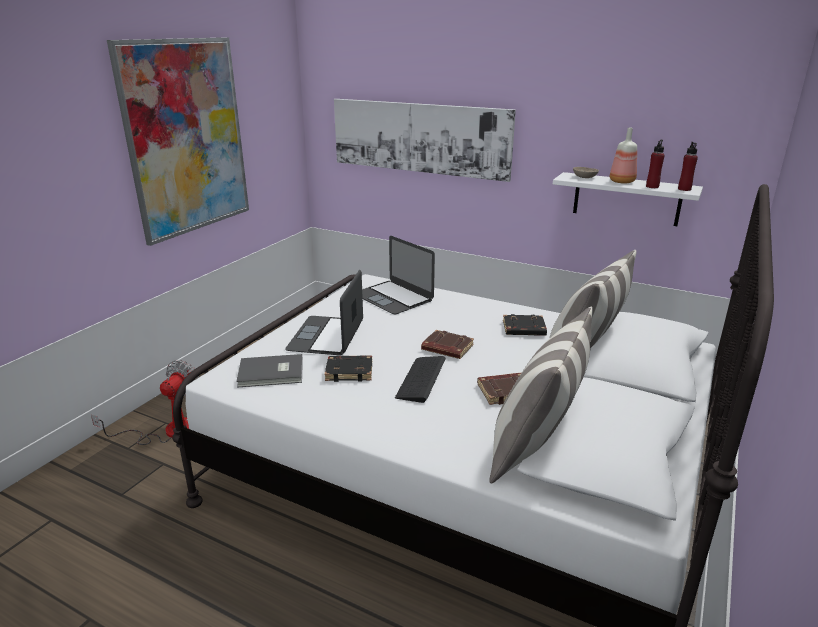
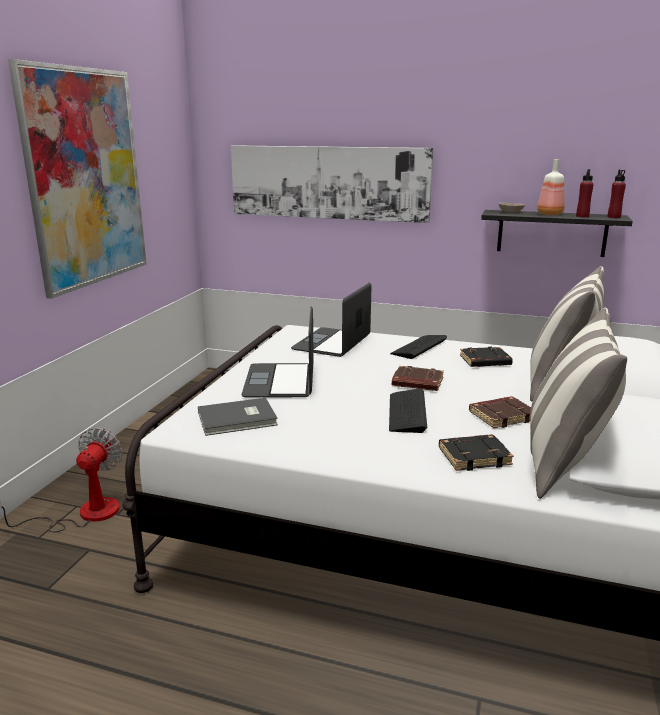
camera: 10 degrees left, 5 degrees down
black book [325,356,372,382] -> black book moved to [439,434,514,471]
laptop [362,236,435,314] -> laptop turned 75 degrees clockwise [291,282,372,357]
white shelf [553,172,703,226] -> black shelf [481,210,633,257]
none -> keyboard [390,335,447,359]

